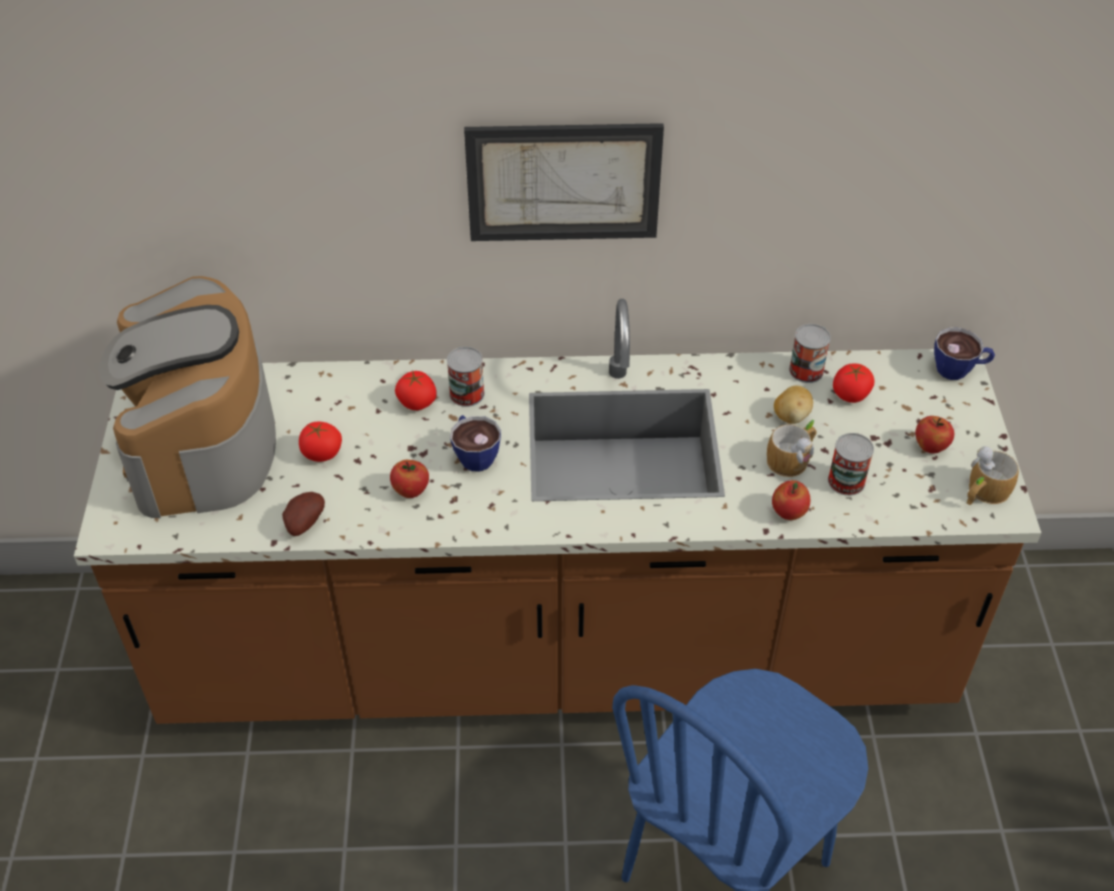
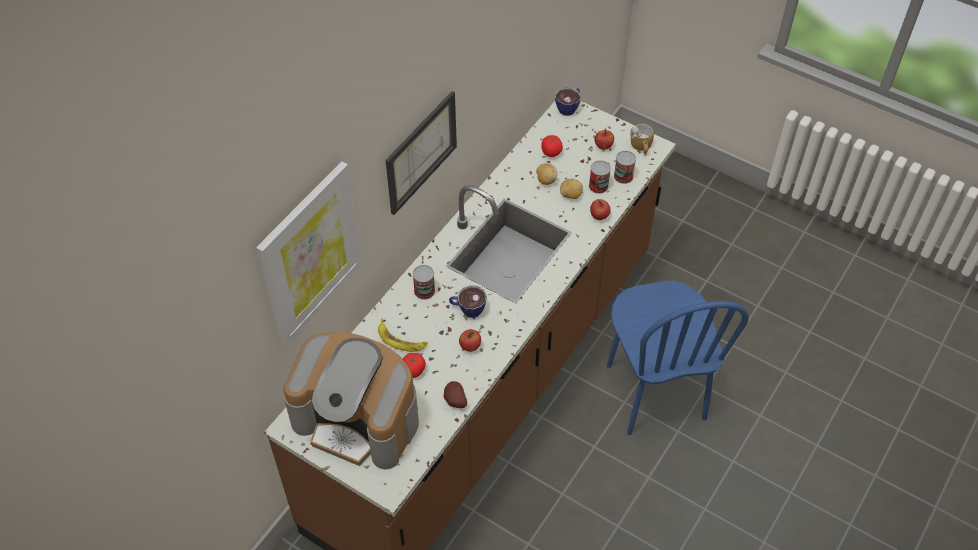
camera: 55 degrees left, 5 degrees up
tomato [395,371,437,410] -> none
mug [767,420,817,477] -> potato [560,179,583,199]
can [789,324,831,383] -> can moved to [614,151,636,184]
none -> picture [256,161,362,346]
none -> banana [378,319,428,352]

